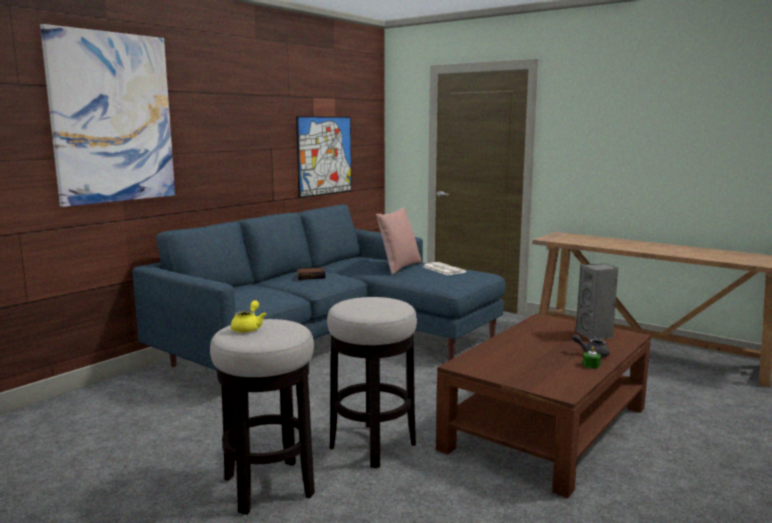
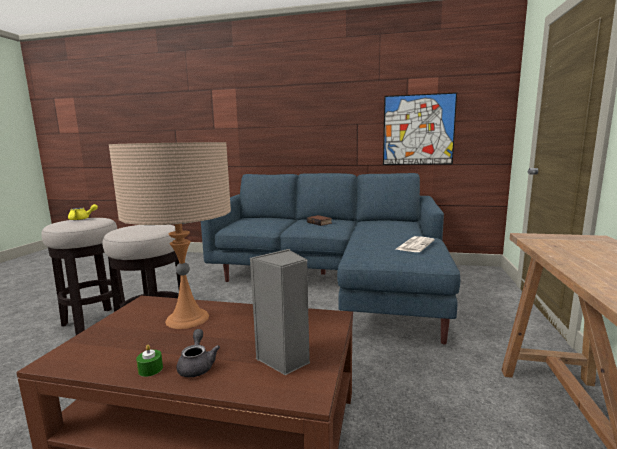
camera: 65 degrees right, 0 degrees up
picture [40,24,175,207] -> none
pink pillow [376,207,421,275] -> none
none -> beige table lamp [109,142,231,329]

